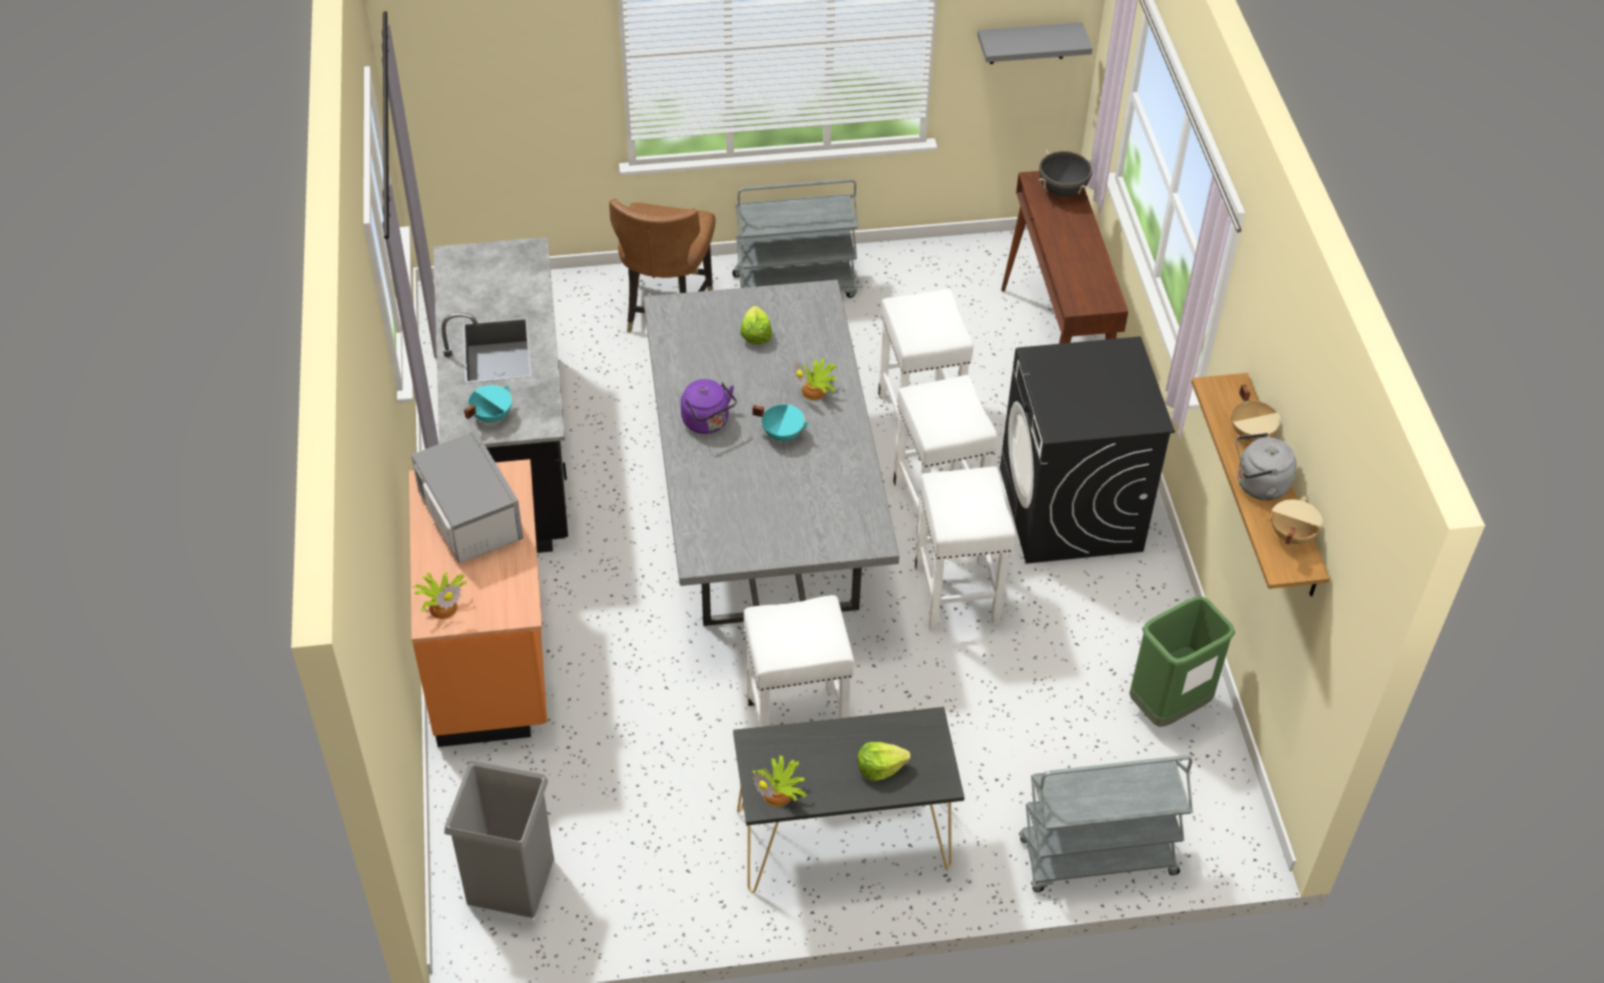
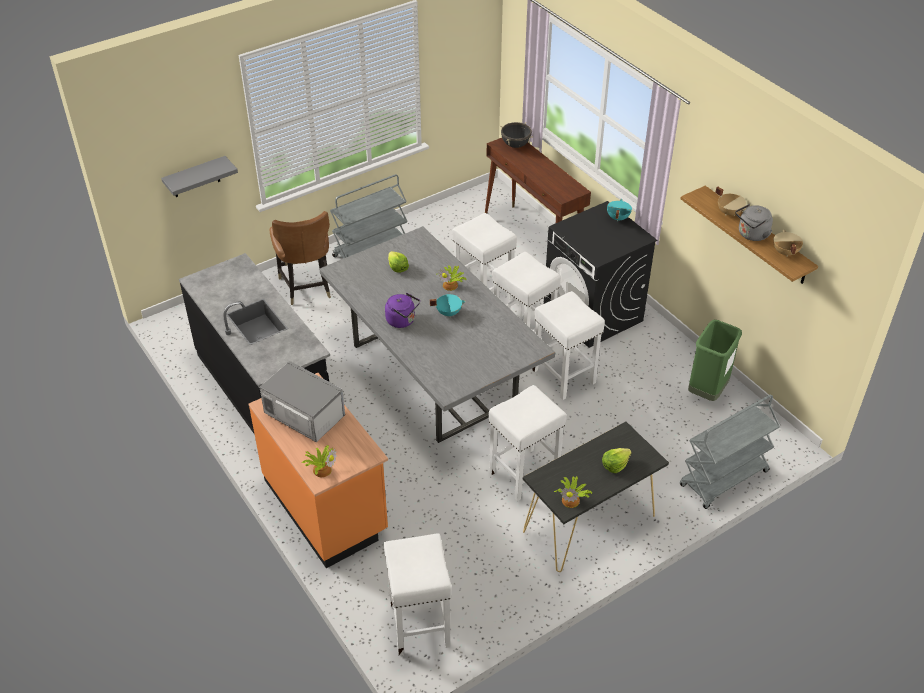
camera: 25 degrees left, 5 degrees down
grey trash can [444,761,554,918] -> white stool [384,533,452,656]
turquoise cooking pot [464,385,512,423] -> turquoise cooking pot moved to [607,199,632,222]
grey shelf [977,22,1093,64] -> grey shelf moved to [161,156,238,197]

